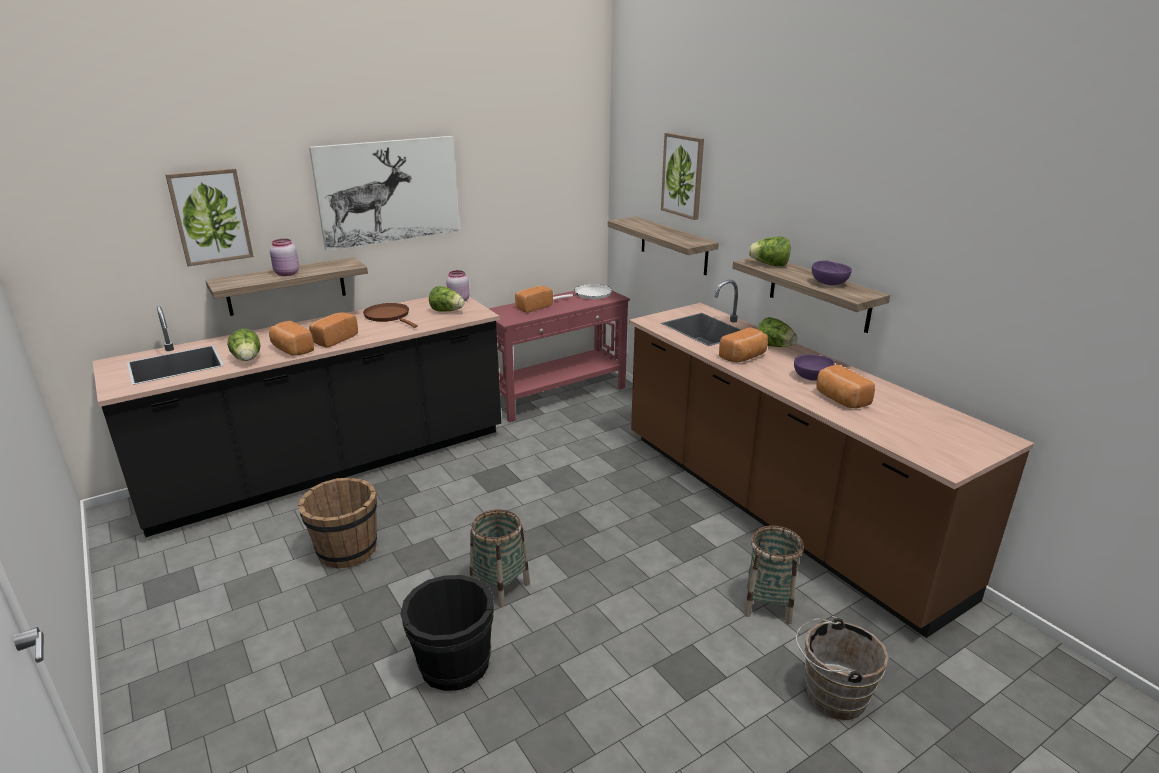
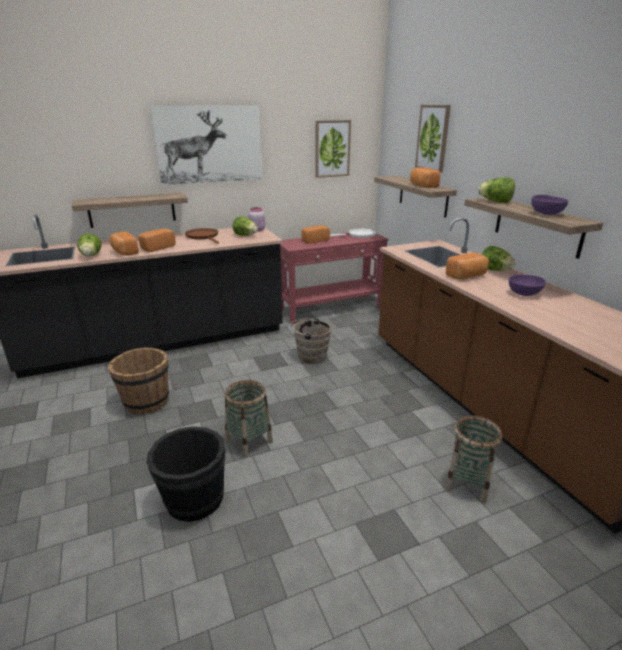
camera: 10 degrees right, 0 degrees up
picture [165,168,254,266] -> picture moved to [315,120,351,178]
pink jar [270,239,299,276] -> none
brown bucket [796,616,889,720] -> brown bucket moved to [289,318,332,364]
bread [817,365,875,408] -> bread moved to [410,167,440,188]

